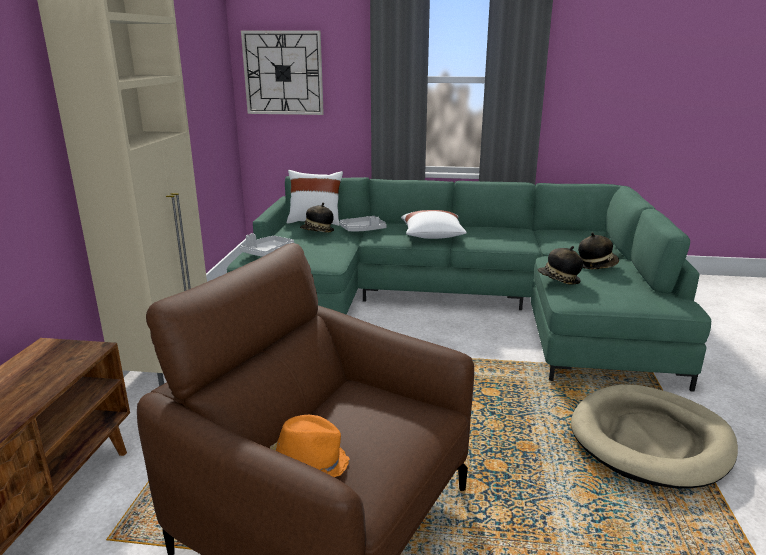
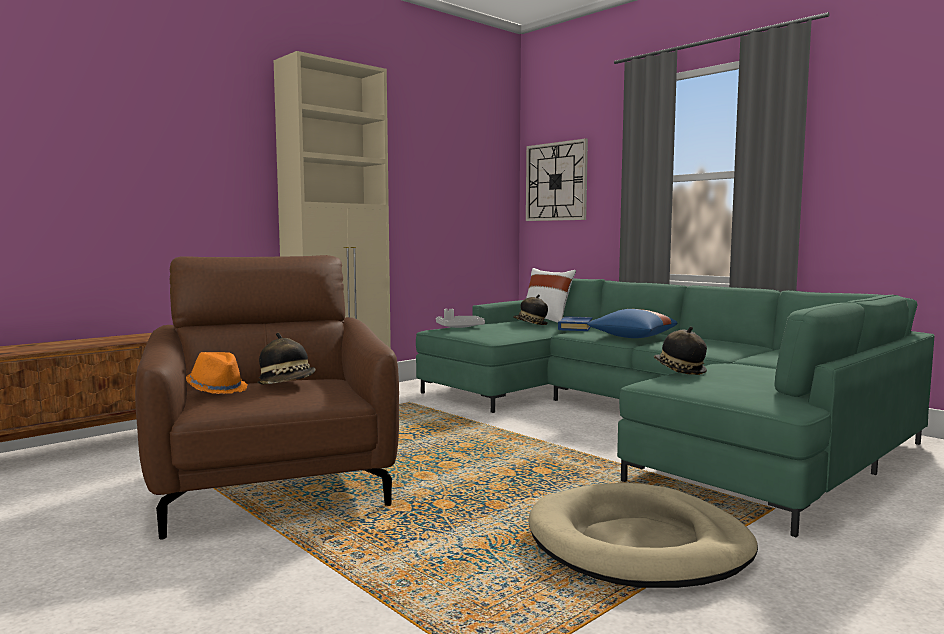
camera: 40 degrees right, 15 degrees down
grey tray [339,216,387,231] -> blue book [558,316,592,331]
white pillow [401,210,467,239] -> blue pillow [587,309,677,338]
hat [578,233,619,270] -> hat moved to [257,333,316,384]

